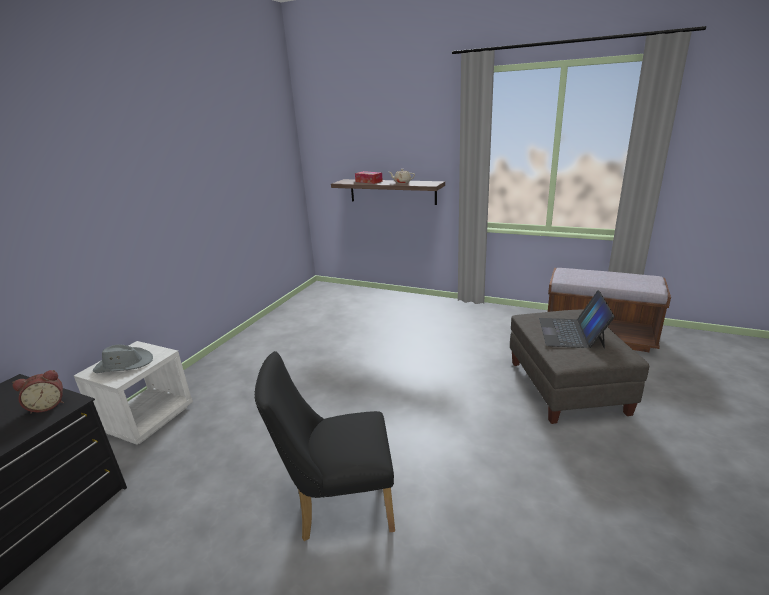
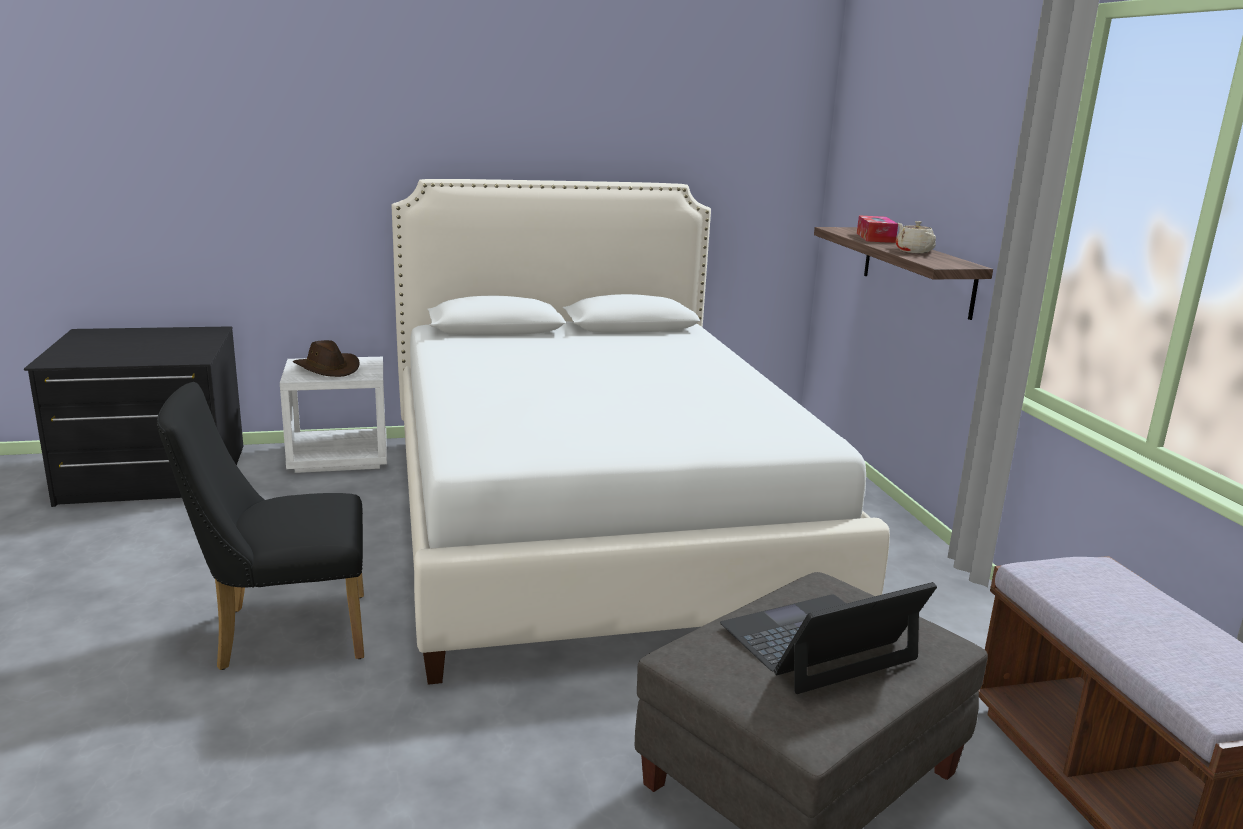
camera: 50 degrees right, 5 degrees down
alarm clock [12,370,64,413] -> none
grey hat [93,344,153,373] -> brown hat [293,340,359,377]
black chair [254,351,395,541] -> black chair turned 60 degrees counterclockwise [157,382,364,670]
none -> white bed [392,179,890,685]

